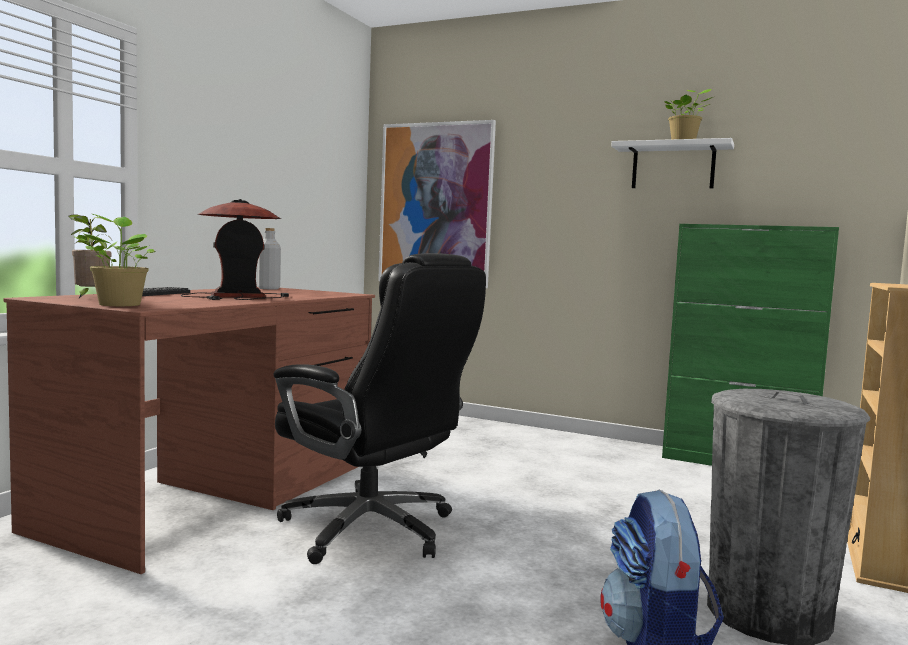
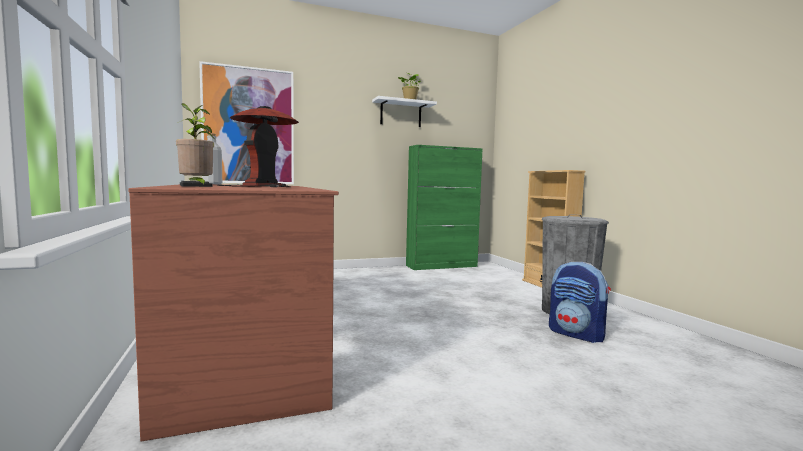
camera: 45 degrees left, 0 degrees up
potted plant [75,214,156,306] -> none
black office chair [274,253,486,564] -> none

